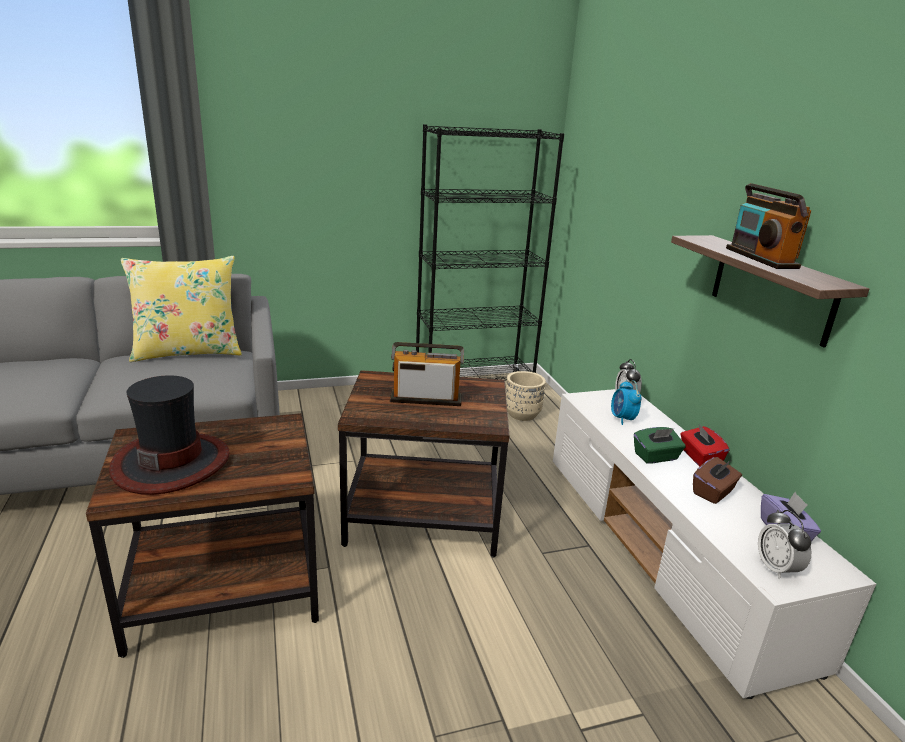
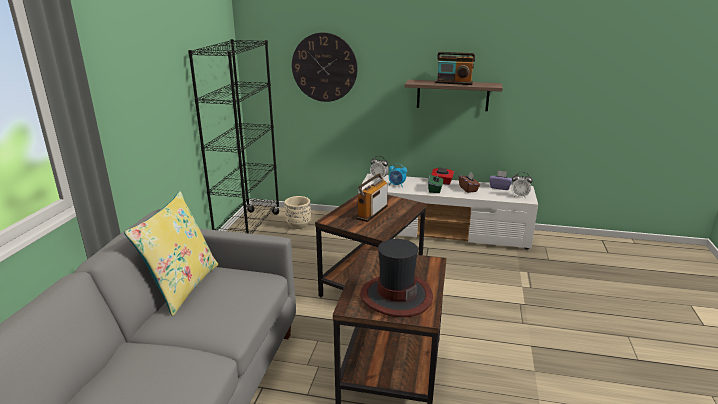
camera: 60 degrees left, 0 degrees up
none -> wall clock [292,32,357,102]

